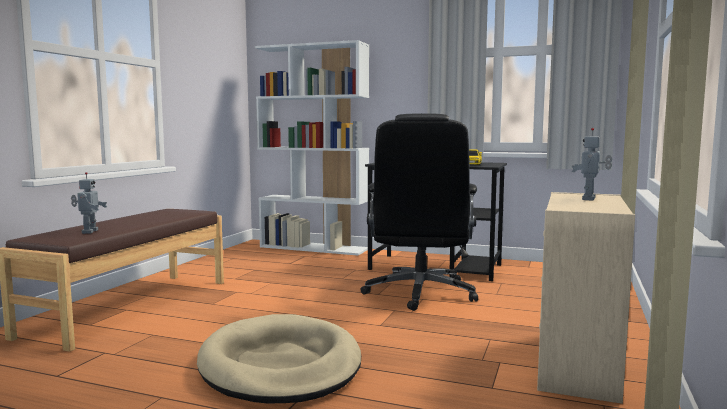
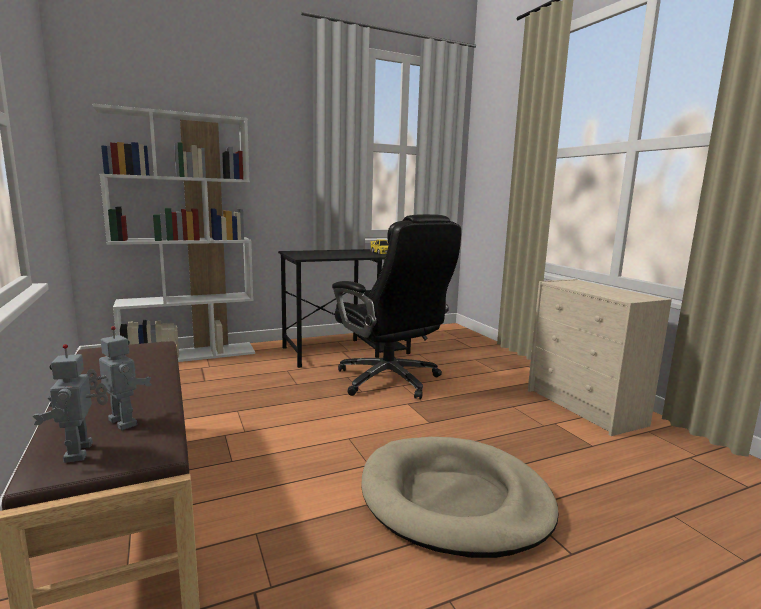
camera: 45 degrees left, 5 degrees up
toy robot [571,128,612,201] -> toy robot moved to [33,344,108,463]

